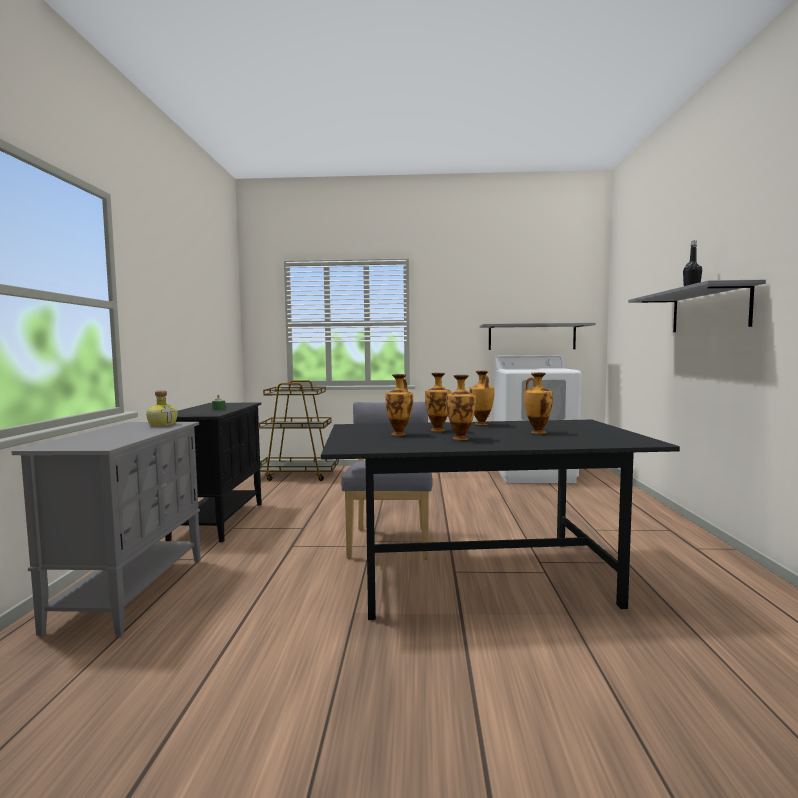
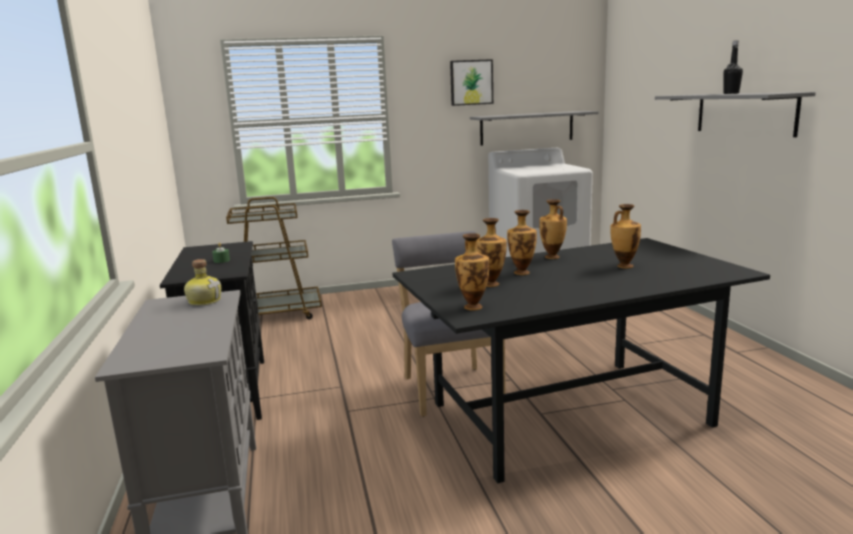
camera: 15 degrees left, 10 degrees up
vase [446,375,476,440] -> vase moved to [455,233,489,310]
none -> picture [450,59,493,106]

